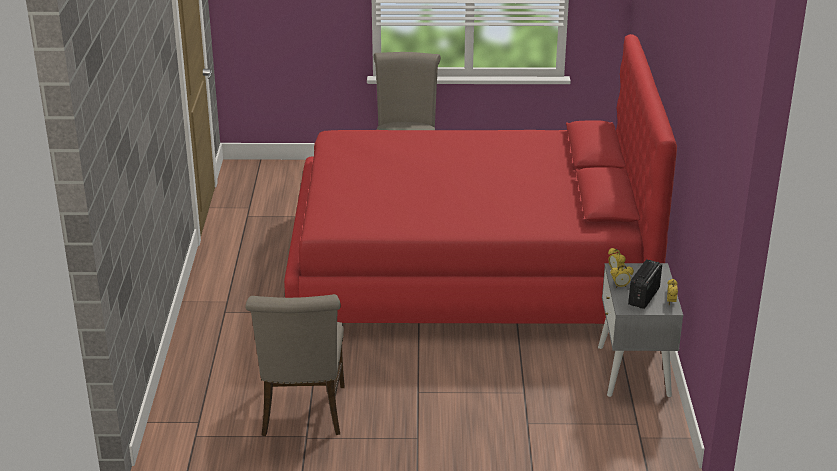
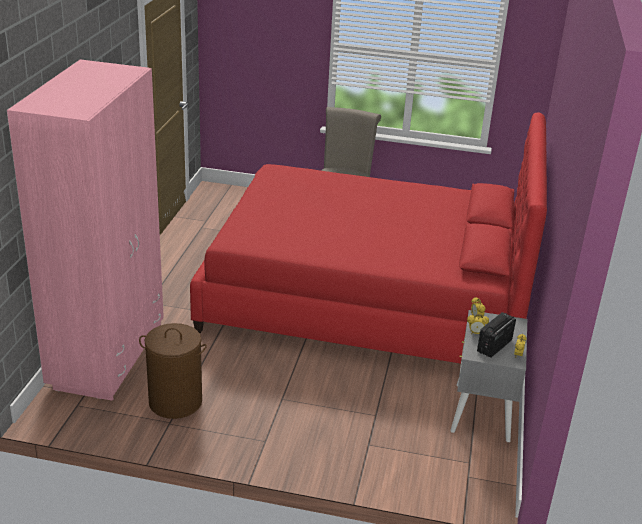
camera: 10 degrees right, 0 degrees up
beige chair [245,294,345,436] -> brown laundry basket [139,323,207,419]
none -> pink wardrobe [7,59,164,401]

